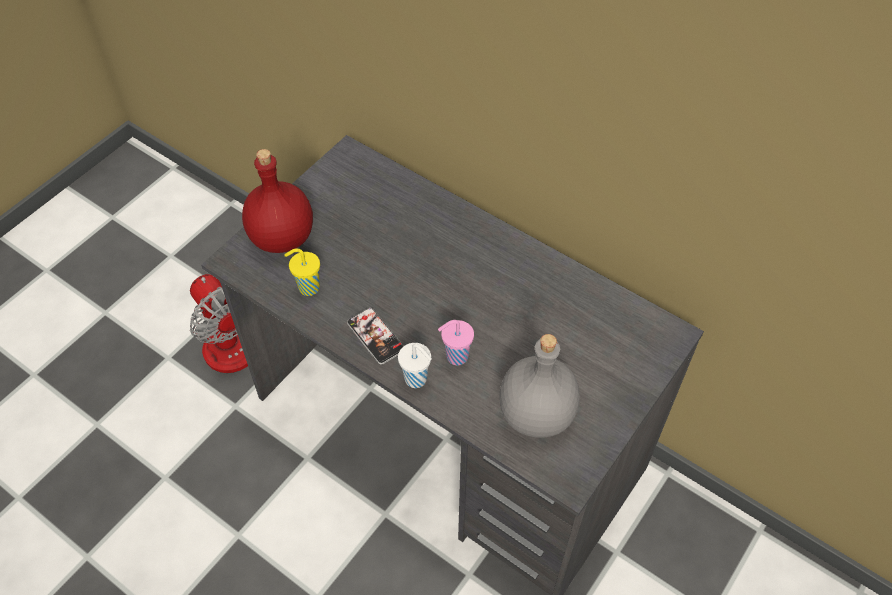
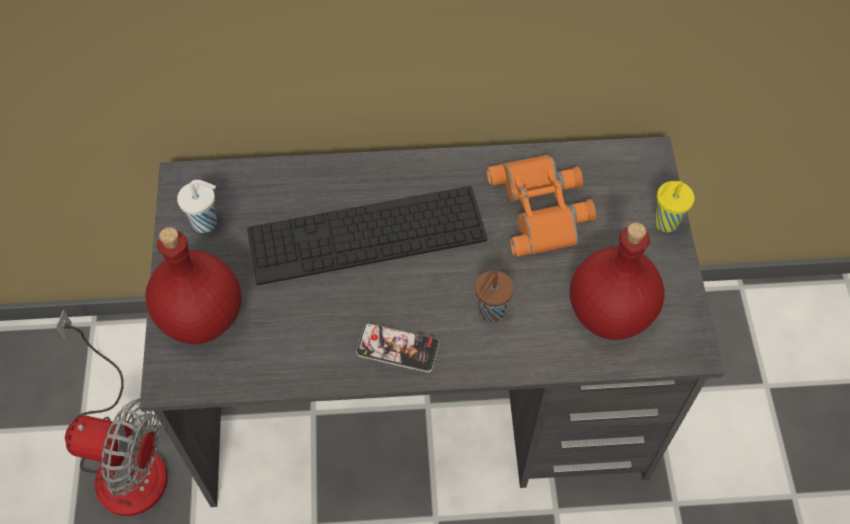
camera: 40 degrees left, 5 degrees up
yellow cup [284,248,320,296] -> yellow cup moved to [654,181,695,232]
white cup [398,343,432,388] -> white cup moved to [177,180,217,233]
pink cup [438,320,474,365] -> brown cup [475,270,514,322]
grey bottle [499,334,580,438] -> red bottle [570,223,665,340]
none -> keyboard [247,186,487,285]
none -> orange binoculars [487,155,596,257]

